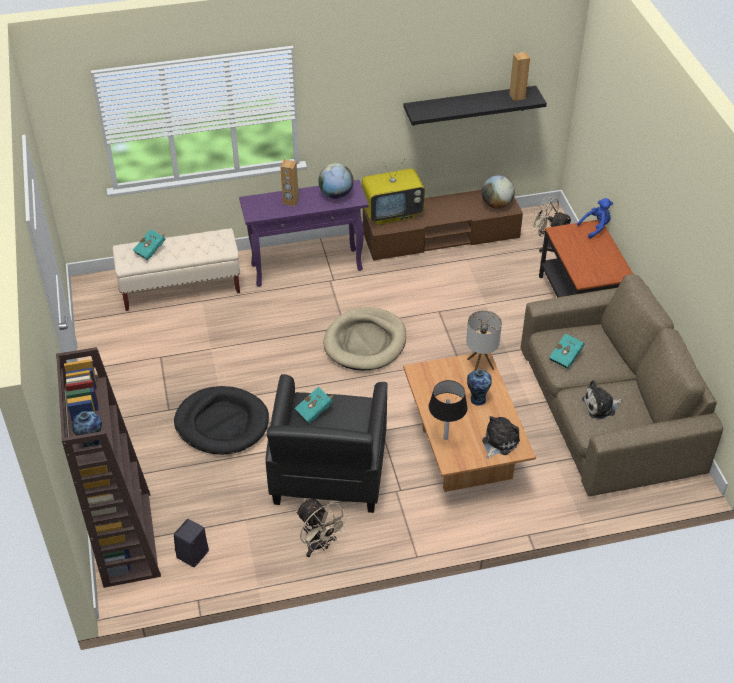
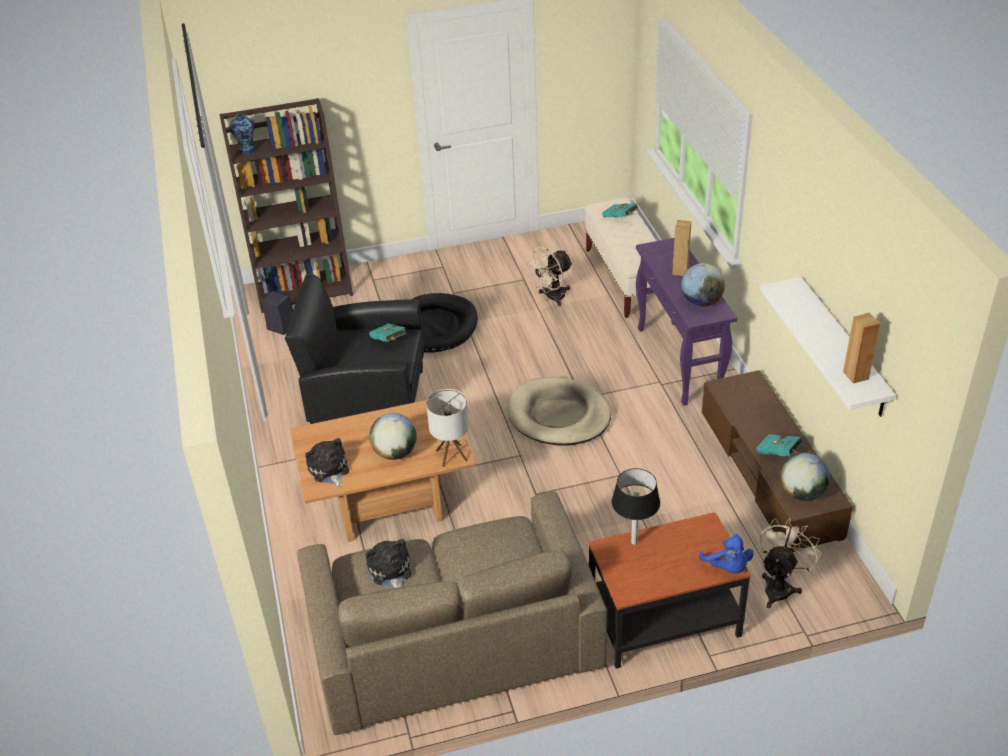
camera: 90 degrees right, 5 degrees down
beige fan [296,498,349,557] -> beige fan moved to [526,247,573,306]
television [362,158,425,225] -> none
black shelf [404,86,547,126] -> white shelf [760,277,896,417]
black table lamp [429,380,468,440] -> black table lamp moved to [612,468,660,545]
vase [467,369,491,405] -> globe [369,413,417,460]
plush toy [482,416,520,459] -> plush toy turned 150 degrees counterclockwise [305,438,349,488]
turquoise book [549,333,585,369] -> turquoise book moved to [757,434,802,456]

